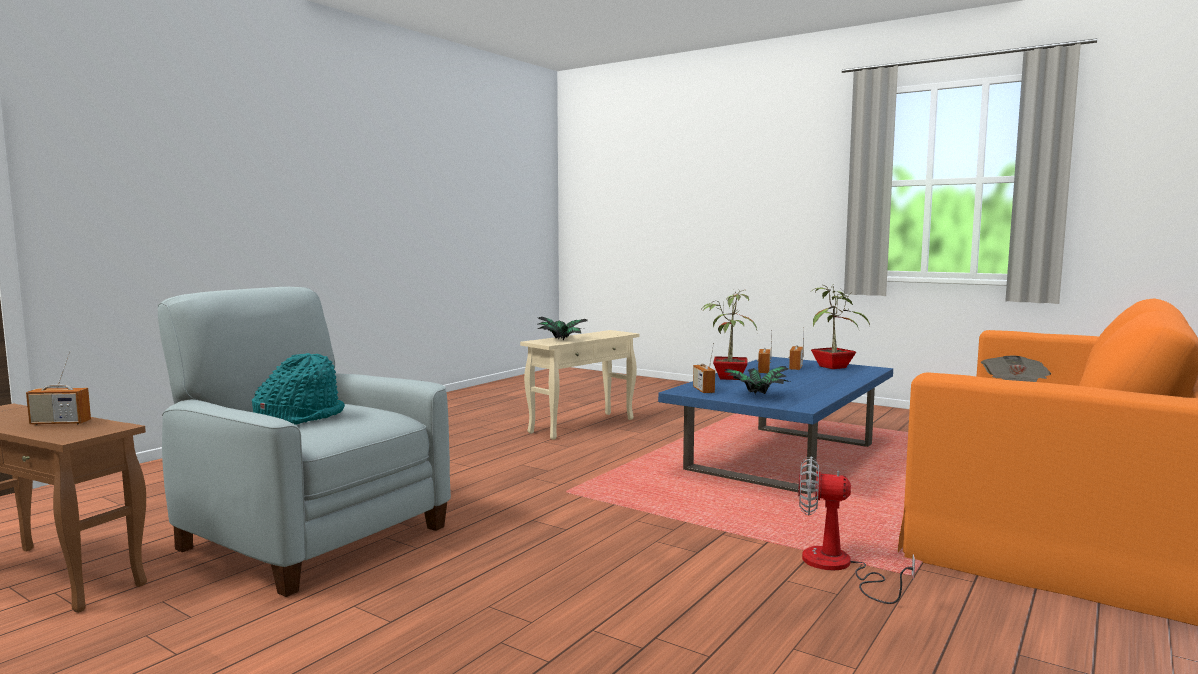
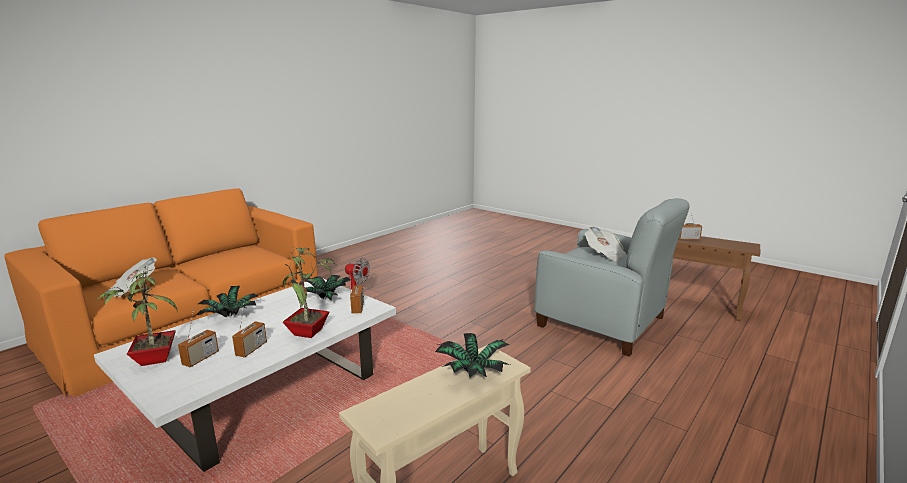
camera: 175 degrees left, 10 degrees up
turquoise hat [252,353,345,425] -> newspaper [585,226,626,261]
blue coffee table [658,357,893,494] -> white coffee table [94,279,396,472]
none -> potted plant [197,286,258,317]

